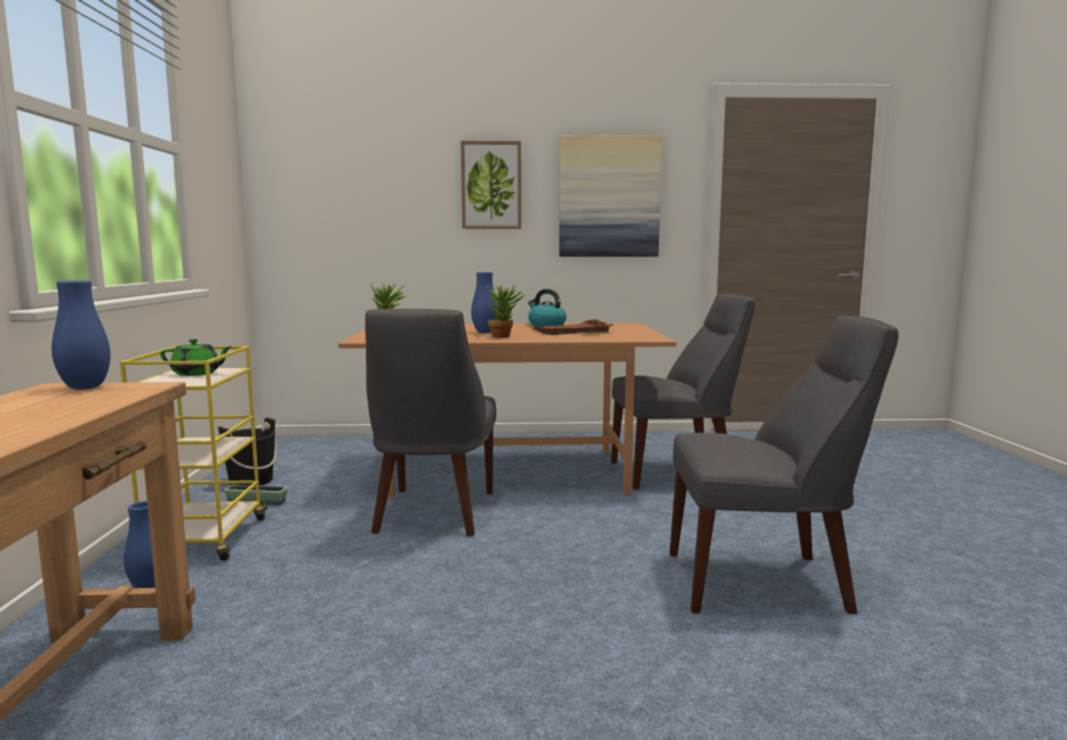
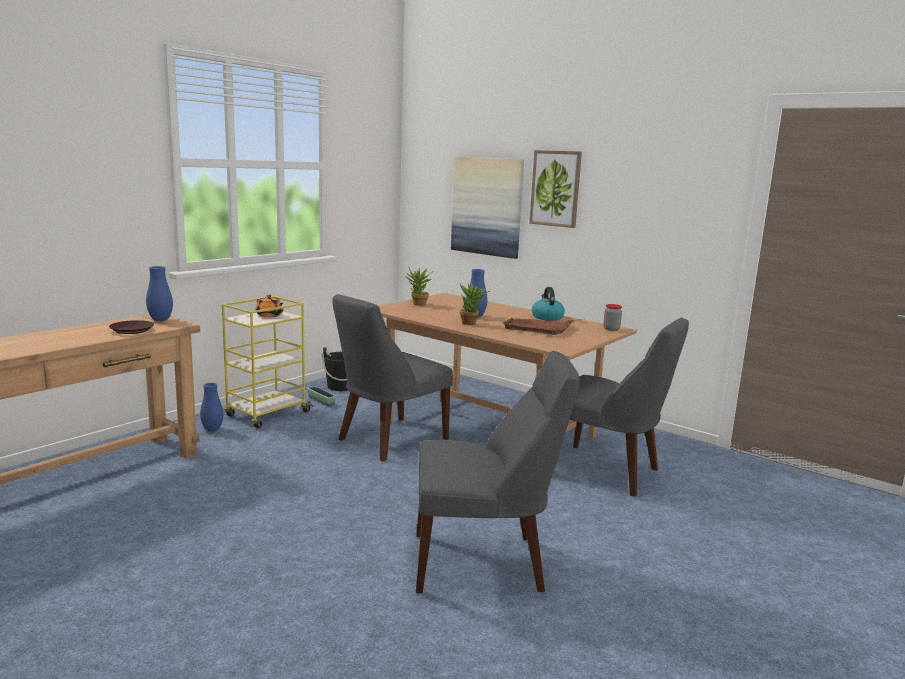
camera: 40 degrees right, 5 degrees up
green teapot [160,339,233,376] -> orange teapot [255,295,283,317]
picture [559,135,662,257] -> picture moved to [451,157,524,259]
grey chair [669,315,899,614] -> grey chair turned 45 degrees counterclockwise [416,351,580,593]
none -> brown plate [109,320,154,334]
none -> jar [603,304,622,331]

